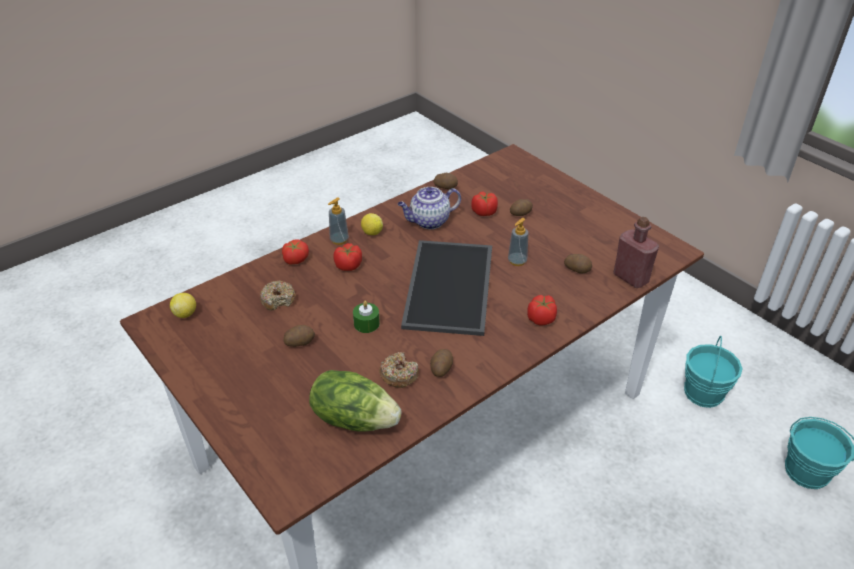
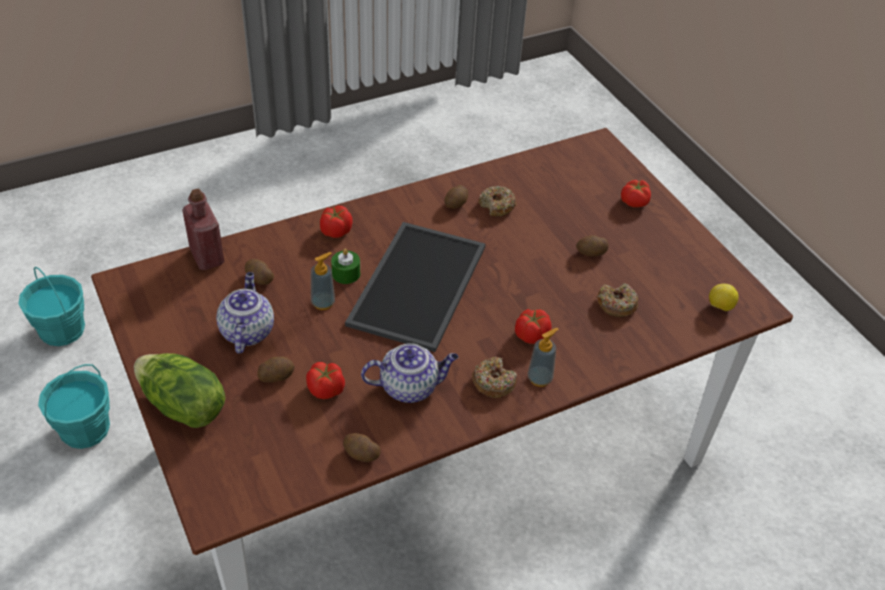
camera: 170 degrees left, 5 degrees up
tomato [282,239,309,265] -> tomato moved to [621,180,651,207]
lettuce [309,370,401,431] -> lettuce moved to [134,353,226,428]
green candle [353,301,380,333] -> green candle moved to [331,249,360,284]
lemon [361,213,383,235] -> donut [472,357,517,398]
none -> teapot [216,272,274,354]

